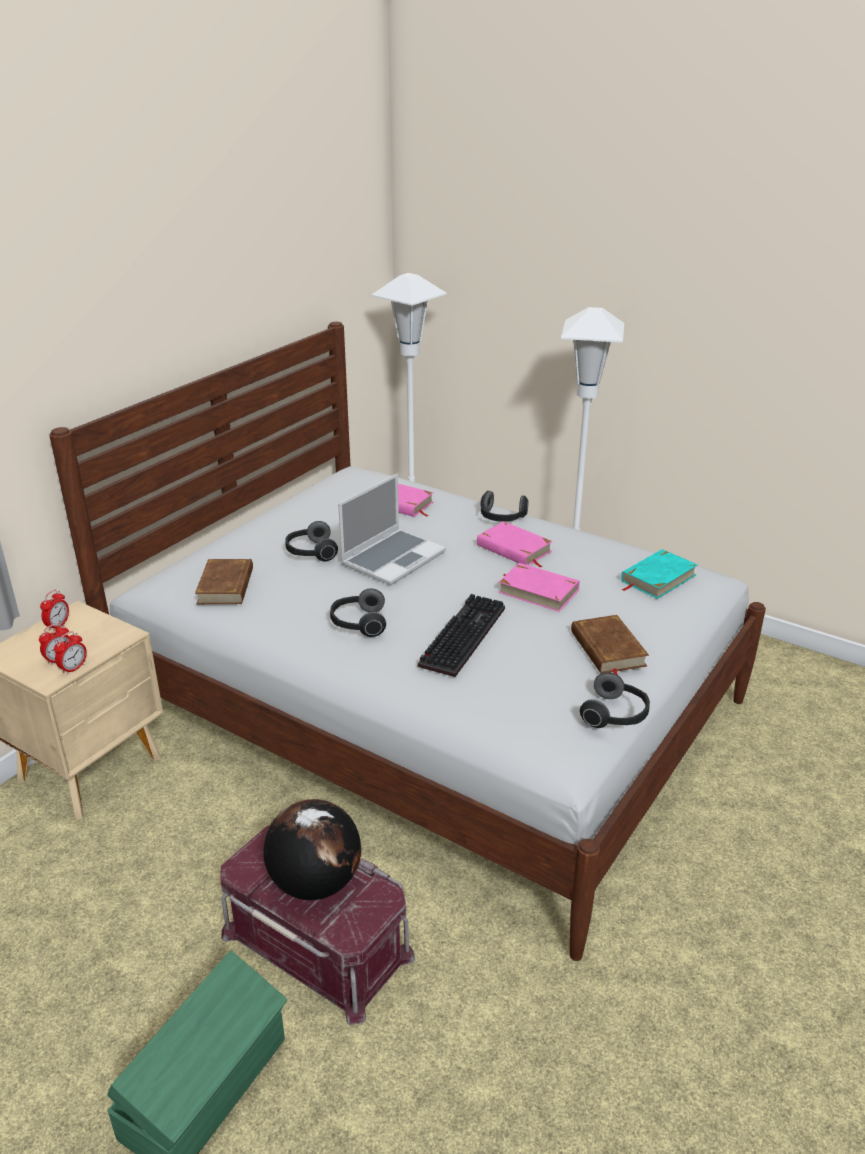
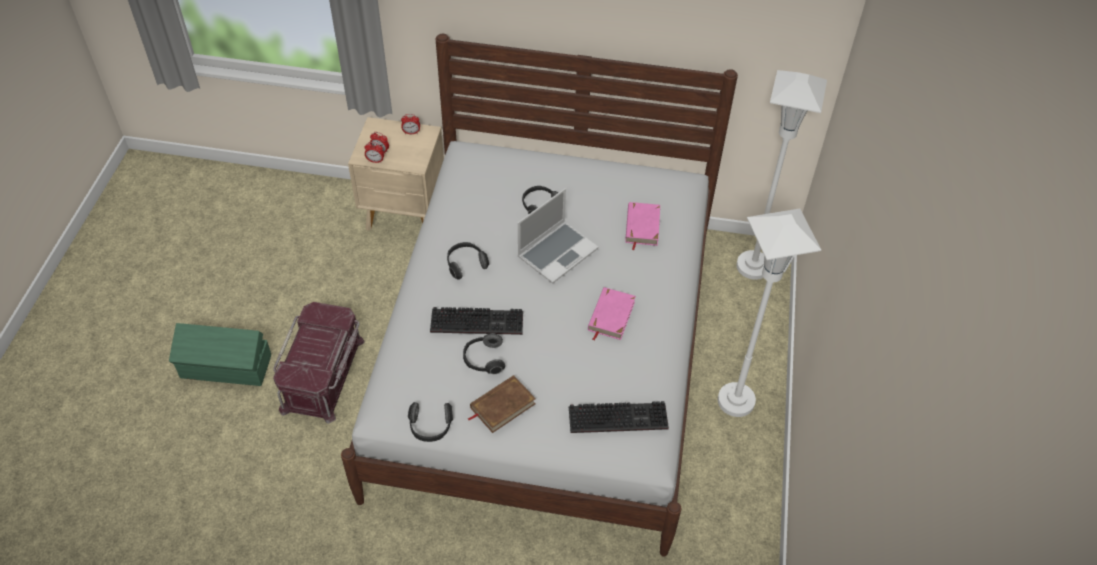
camera: 65 degrees right, 20 degrees up
brown book [195,559,253,604] -> none
globe [263,799,361,900] -> none
laptop [338,474,446,585] -> laptop turned 60 degrees counterclockwise [518,188,598,284]
headphones [480,491,529,522] -> headphones moved to [463,333,505,374]
pink book [498,563,580,612] -> none
turquoise book [621,549,698,599] -> keyboard [569,401,669,433]

